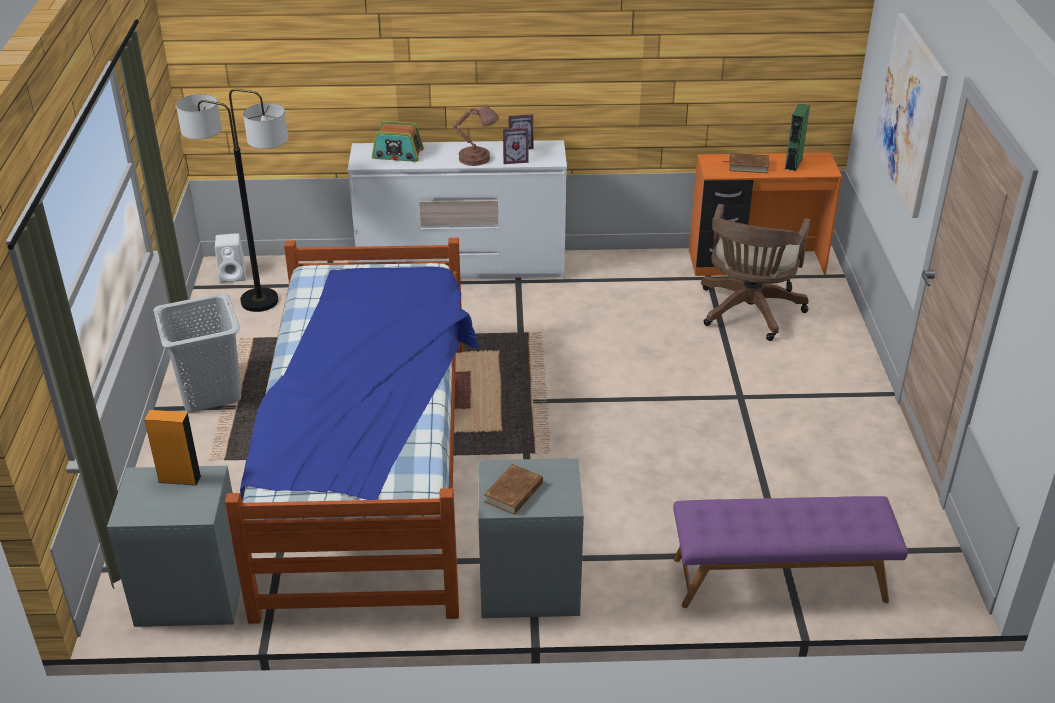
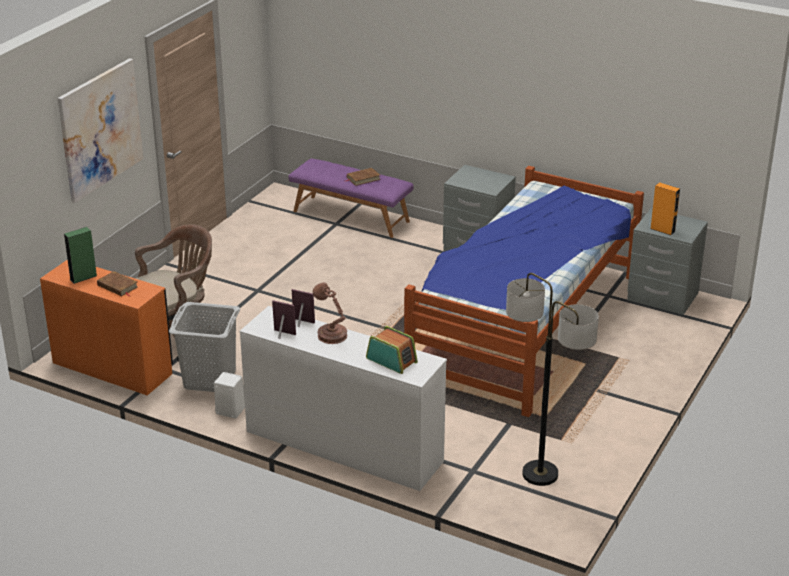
camera: 150 degrees left, 5 degrees down
grey laundry basket [153,293,241,412] -> grey laundry basket moved to [169,302,240,392]
white speaker [215,233,246,282] -> white speaker moved to [214,372,245,419]
brown book [484,464,543,515] -> brown book moved to [344,168,381,186]

